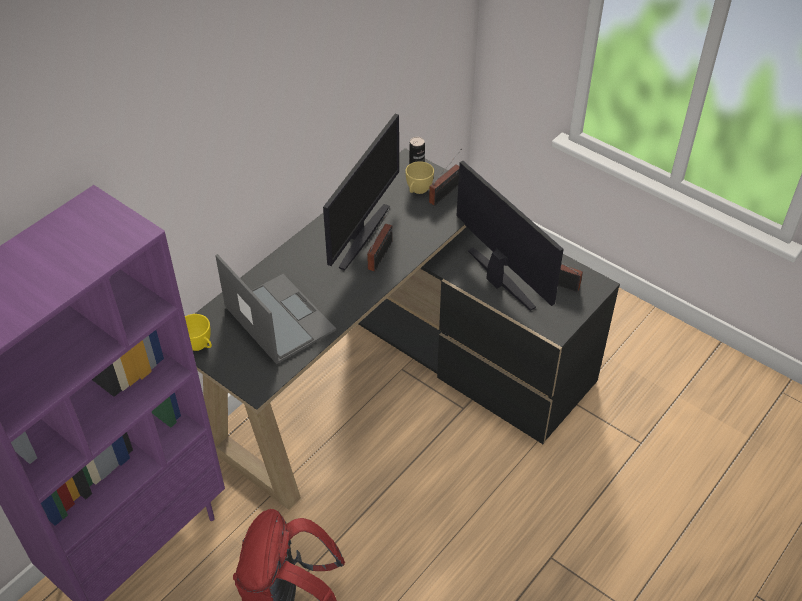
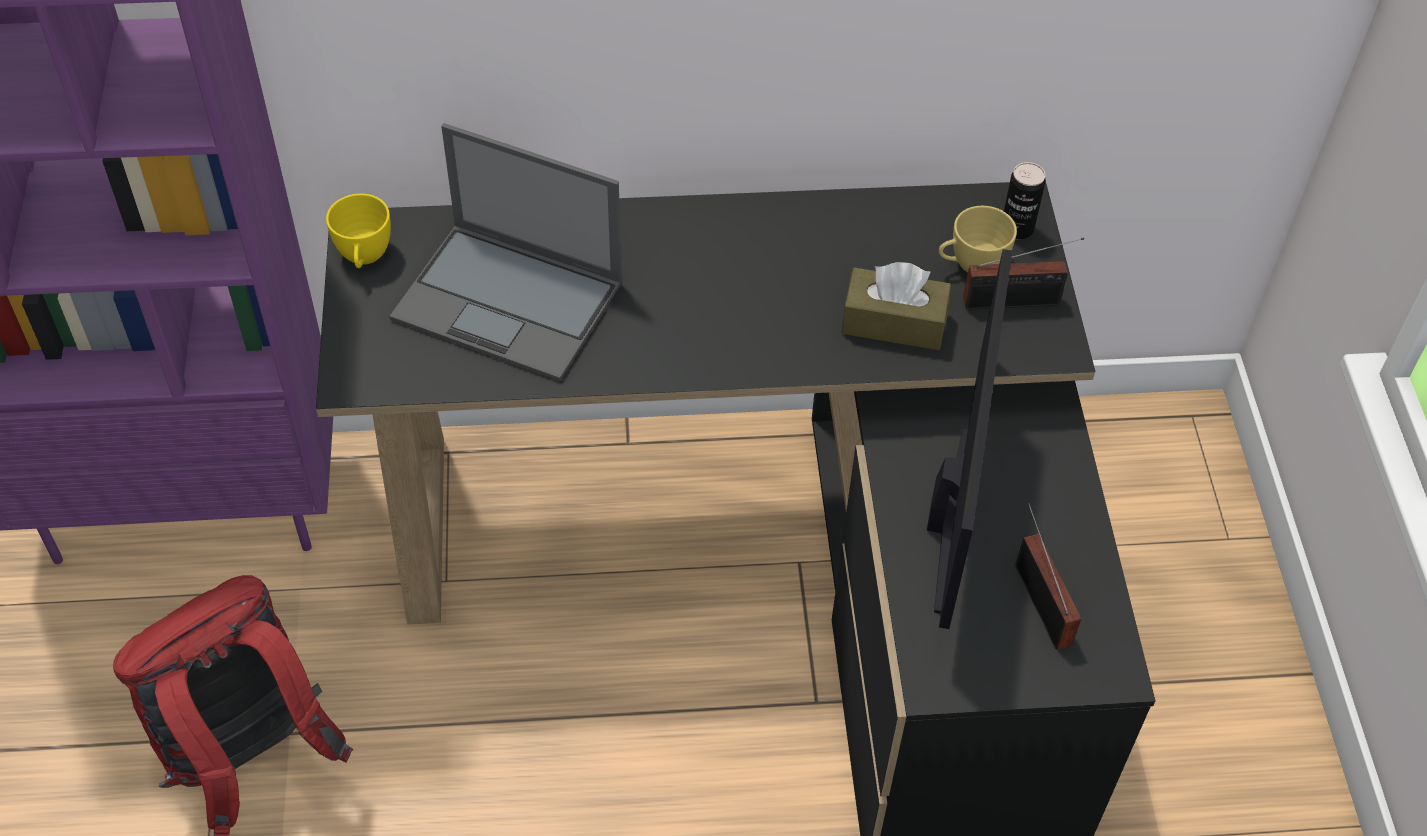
camera: 45 degrees right, 5 degrees up
laptop [215,254,336,364] -> laptop turned 105 degrees clockwise [389,123,622,381]
monitor [323,114,399,270] -> none
radio [367,207,393,271] -> none
none -> brown tissue box [841,262,951,350]

